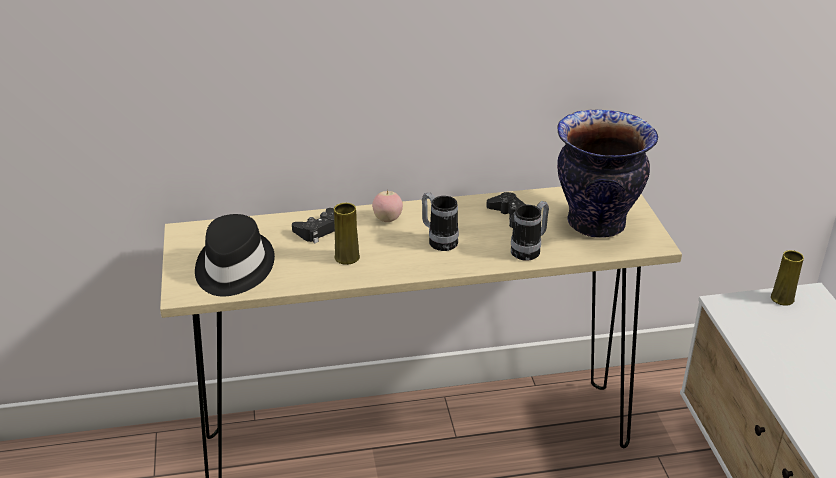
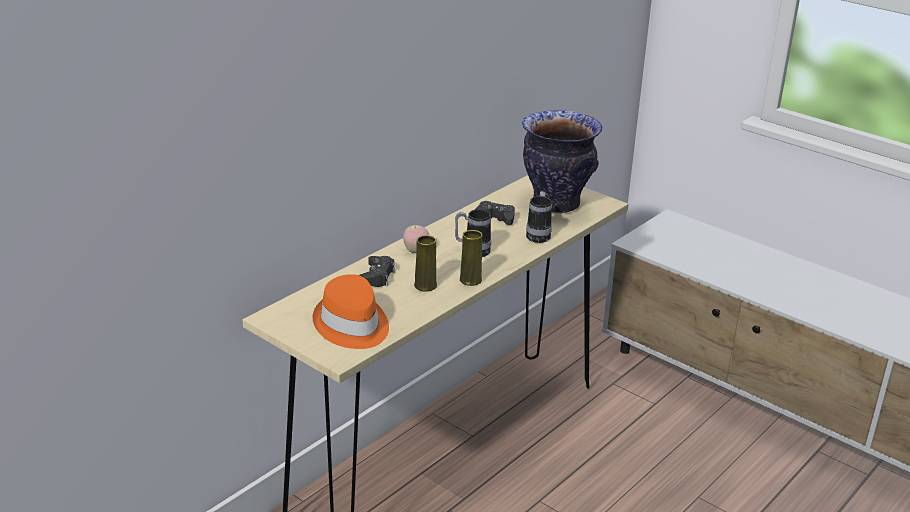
camera: 40 degrees left, 5 degrees down
black hat [195,214,275,297] -> orange hat [313,274,389,349]
yellow vase [771,250,804,306] -> yellow vase moved to [460,230,482,286]

